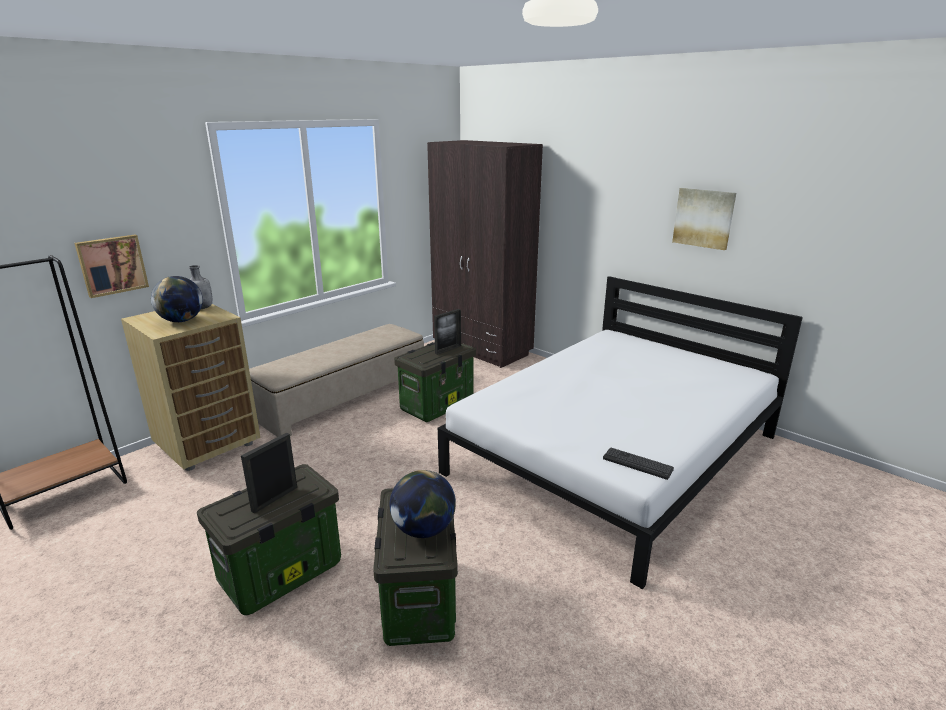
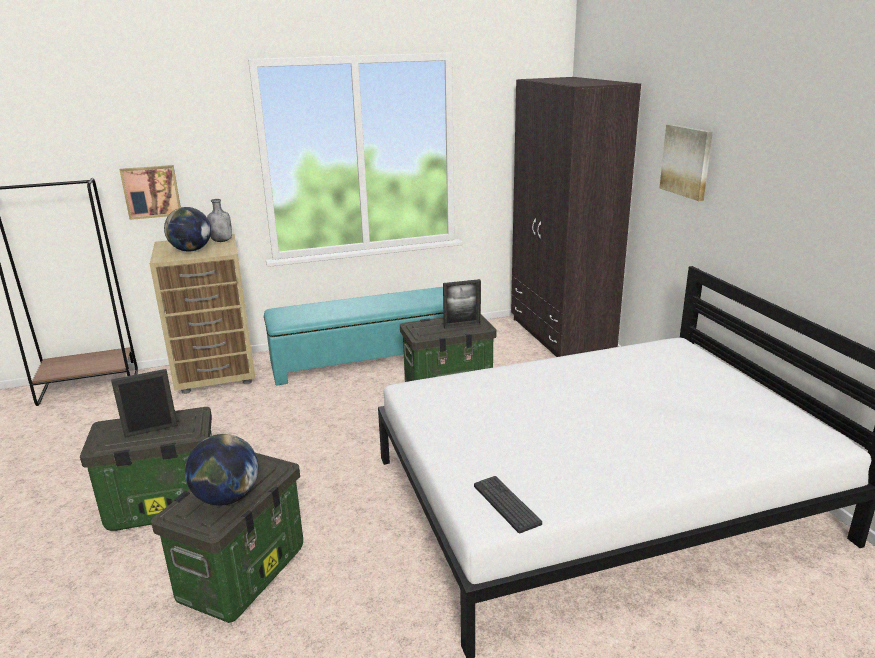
camera: 30 degrees right, 0 degrees up
beige bench [249,324,424,437] -> turquoise bench [264,287,444,385]
picture [672,188,736,250] -> picture moved to [660,124,713,201]

